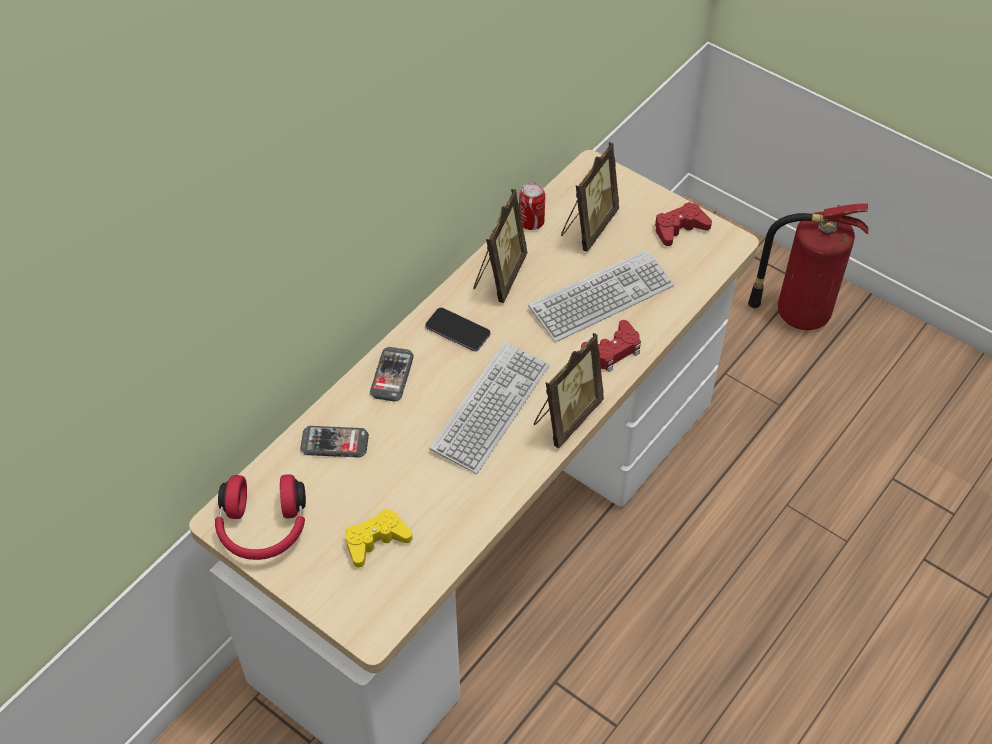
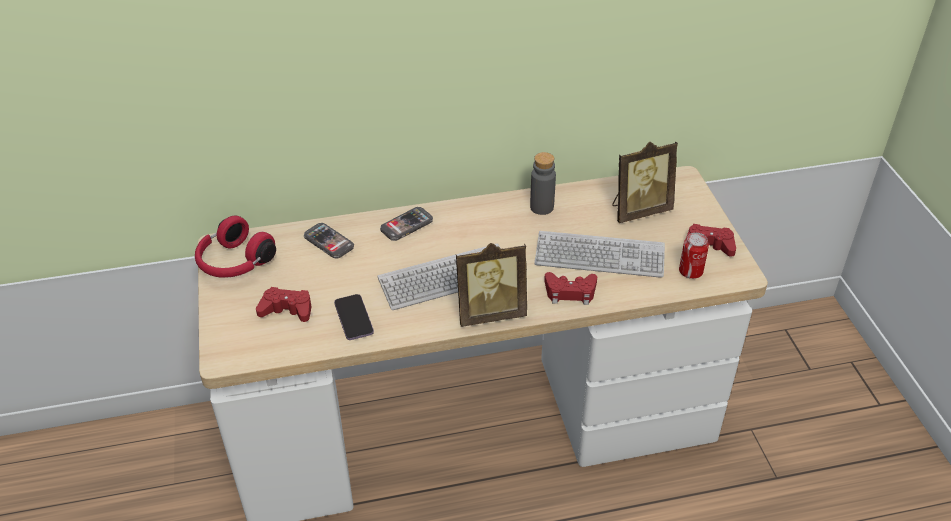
camera: 40 degrees right, 10 degrees down
yellow game controller [346,508,412,568] -> red game controller [256,287,311,322]
phone [425,307,490,351] -> phone moved to [334,294,374,340]
picture frame [473,189,527,303] -> grey bottle [530,152,556,215]
can [519,182,545,230] -> can moved to [679,233,709,279]
fire extinguisher [748,203,868,330] -> none

